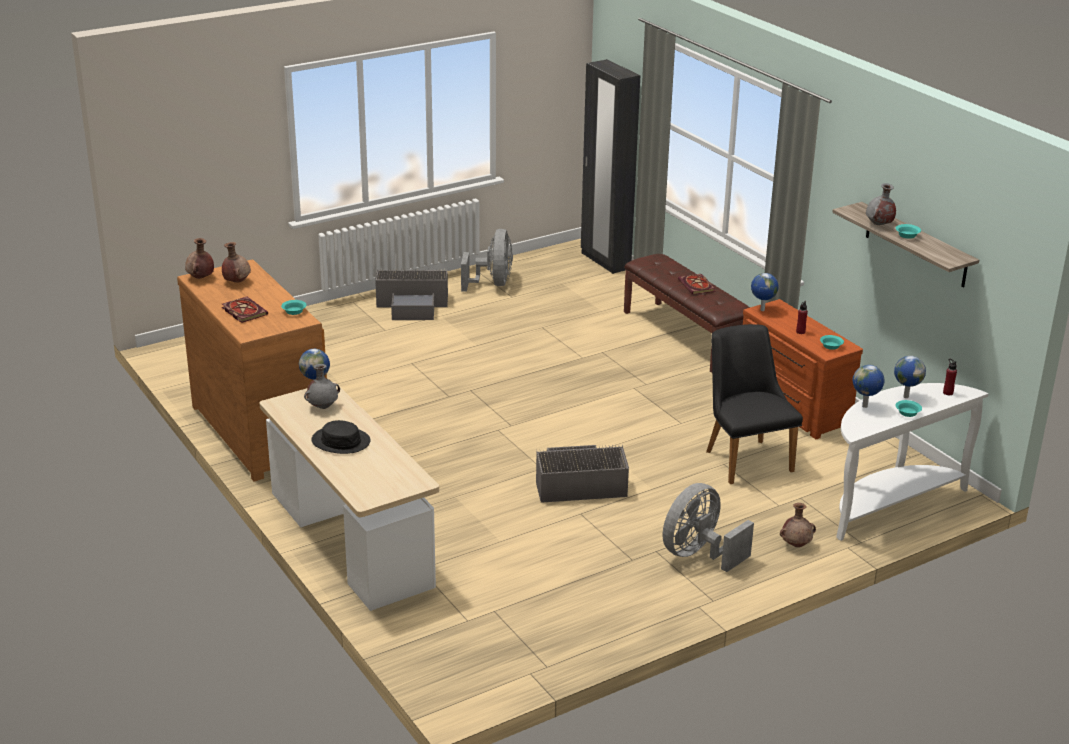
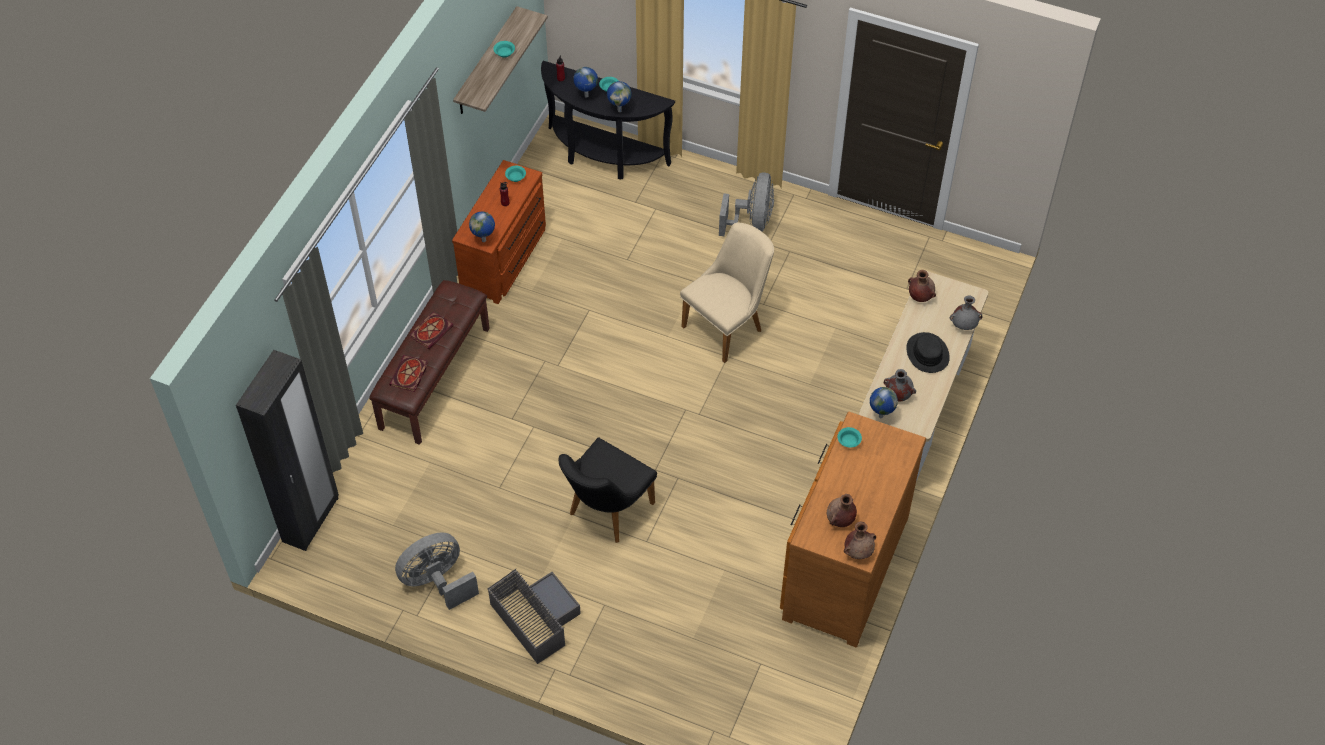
camera: 125 degrees left, 25 degrees up
book [222,297,268,323] -> book moved to [389,355,428,392]
grey storage box [536,445,629,503] -> beige chair [680,223,774,363]
grey fan [663,483,754,572] -> grey fan turned 90 degrees counterclockwise [719,172,774,236]
black chair [706,324,803,484] -> black chair moved to [558,437,657,543]
brown vase [780,503,816,547] -> brown vase moved to [908,270,936,302]
white console table [836,383,988,541] -> black console table [541,61,675,180]
grey vase [866,183,896,225] -> grey vase moved to [950,296,983,330]

